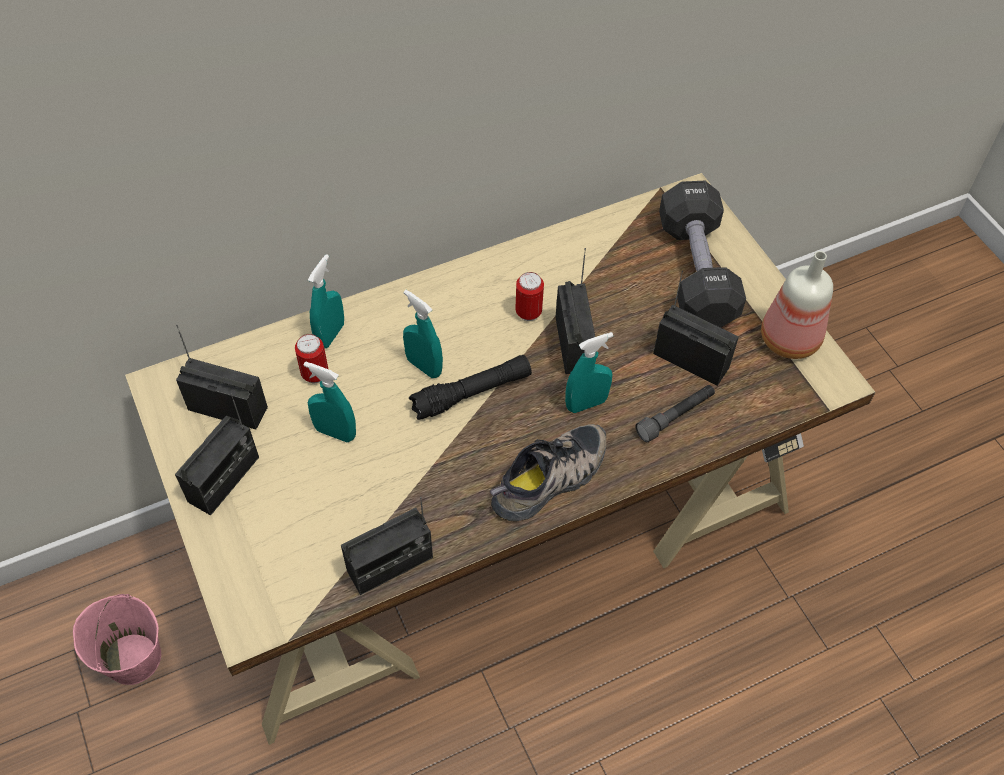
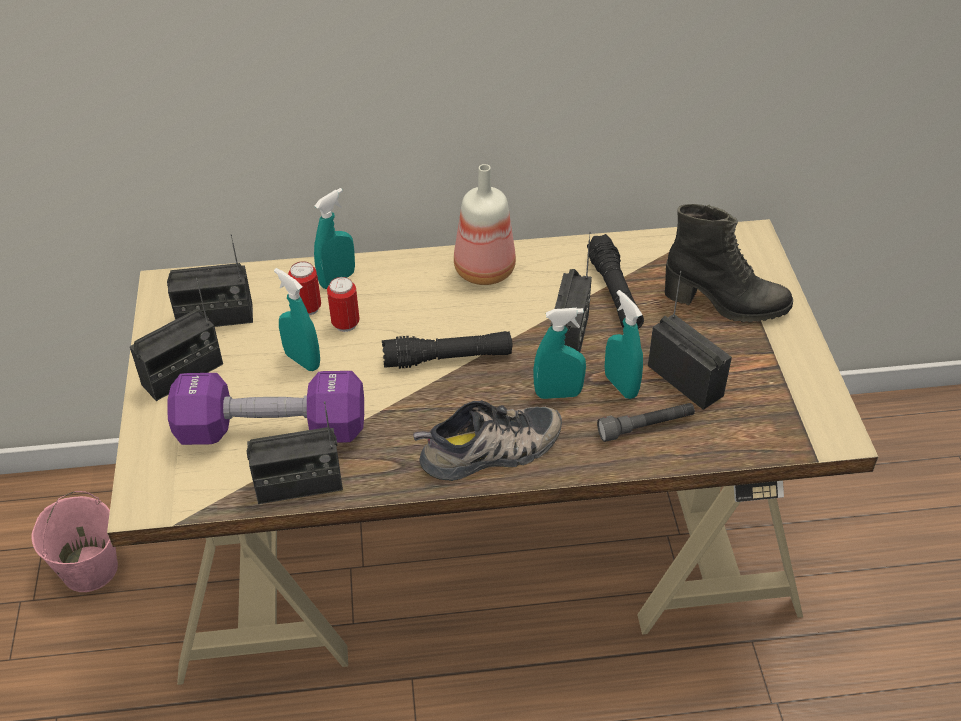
camera: 20 degrees right, 10 degrees down
radio [176,325,268,429] -> radio turned 135 degrees clockwise [167,234,253,327]
turquoise spray bottle [403,290,443,378] -> turquoise spray bottle moved to [605,290,643,399]
can [515,272,544,321] -> can moved to [327,277,360,332]
black dumbbell [659,181,746,328] -> black boot [665,204,793,322]
bottle [761,251,833,359] -> bottle moved to [454,164,516,285]
none -> purple dumbbell [167,371,364,445]
none -> black flashlight [587,234,644,329]

